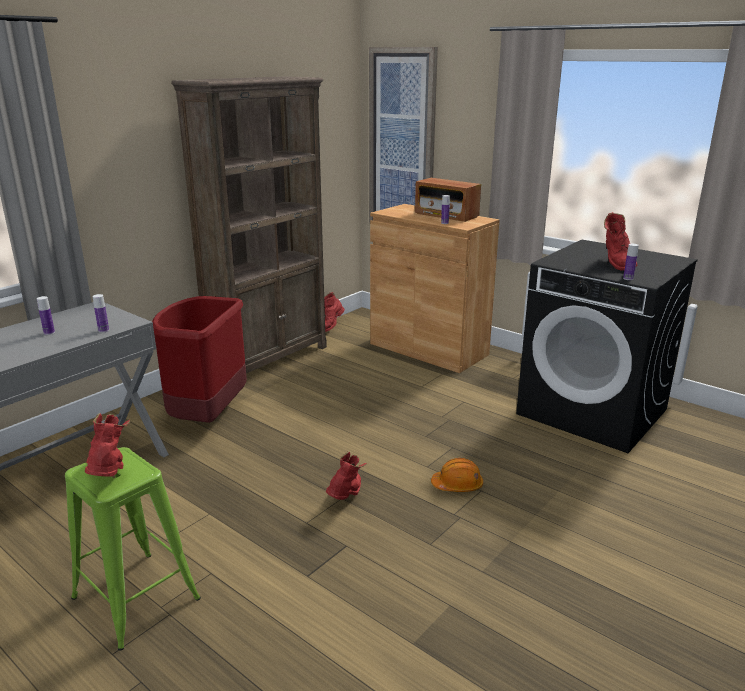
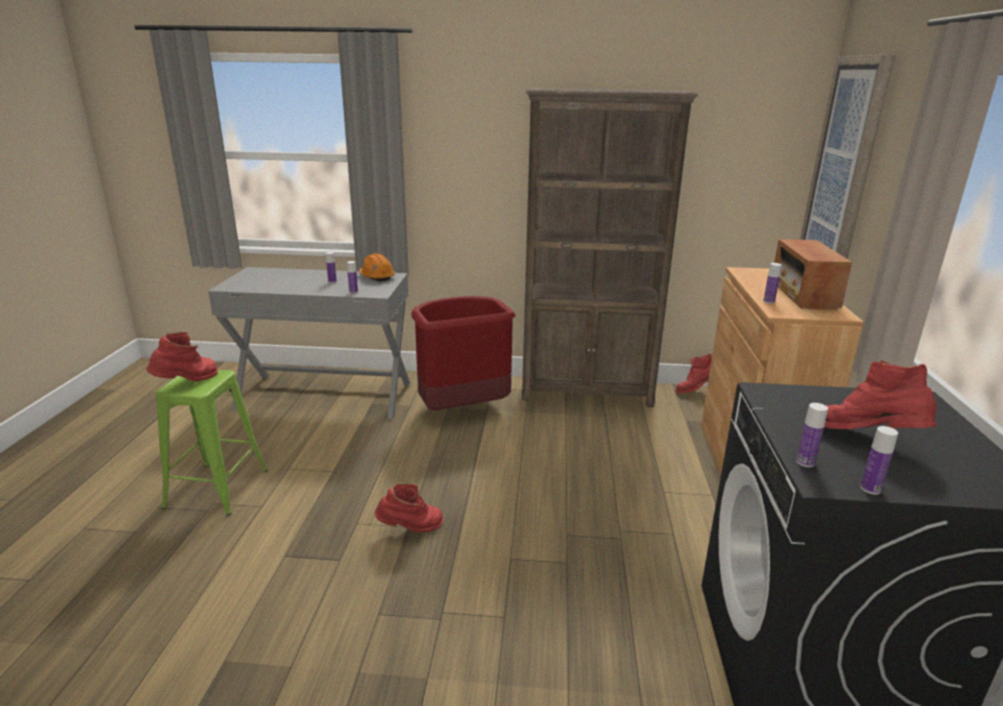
camera: 55 degrees right, 0 degrees up
orange hard hat [431,458,483,492] -> orange hard hat moved to [359,253,395,281]
red boot [604,212,637,271] -> red boot turned 75 degrees clockwise [824,360,937,429]
none -> bottle [860,426,898,495]

